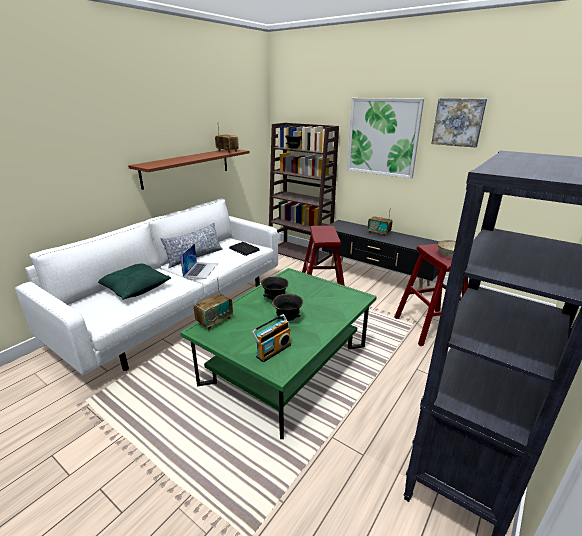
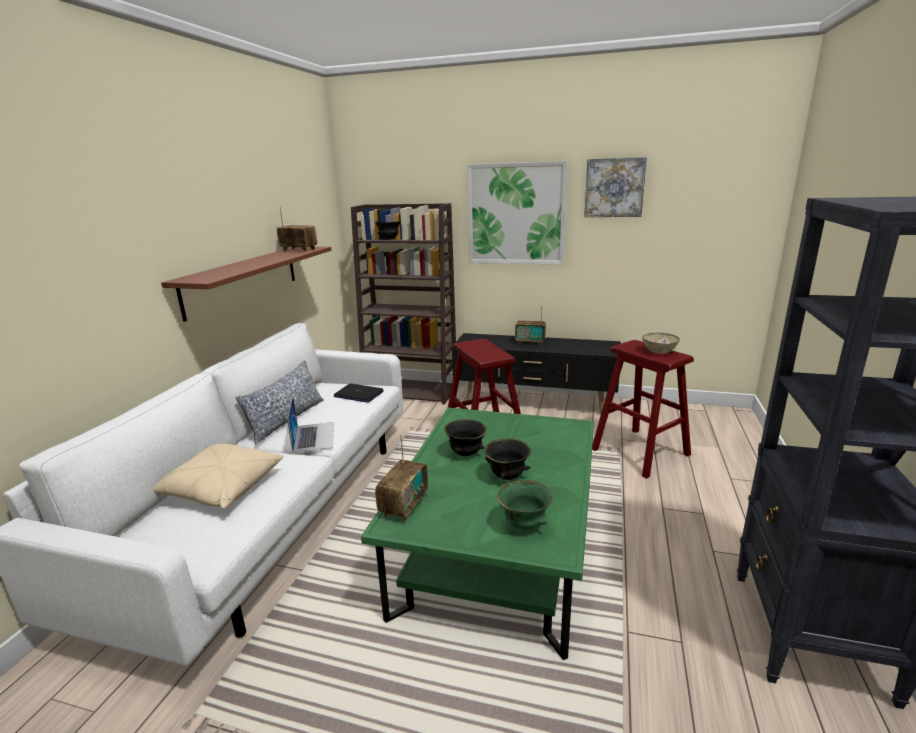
camera: 20 degrees left, 5 degrees down
green pillow [98,264,171,299] -> beige pillow [153,444,283,509]
radio [251,314,291,362] -> green bowl [497,480,553,530]

